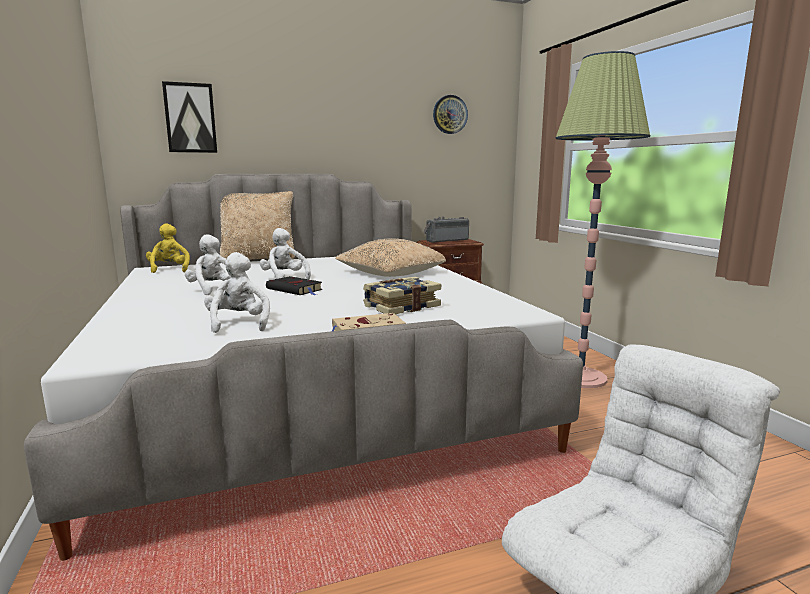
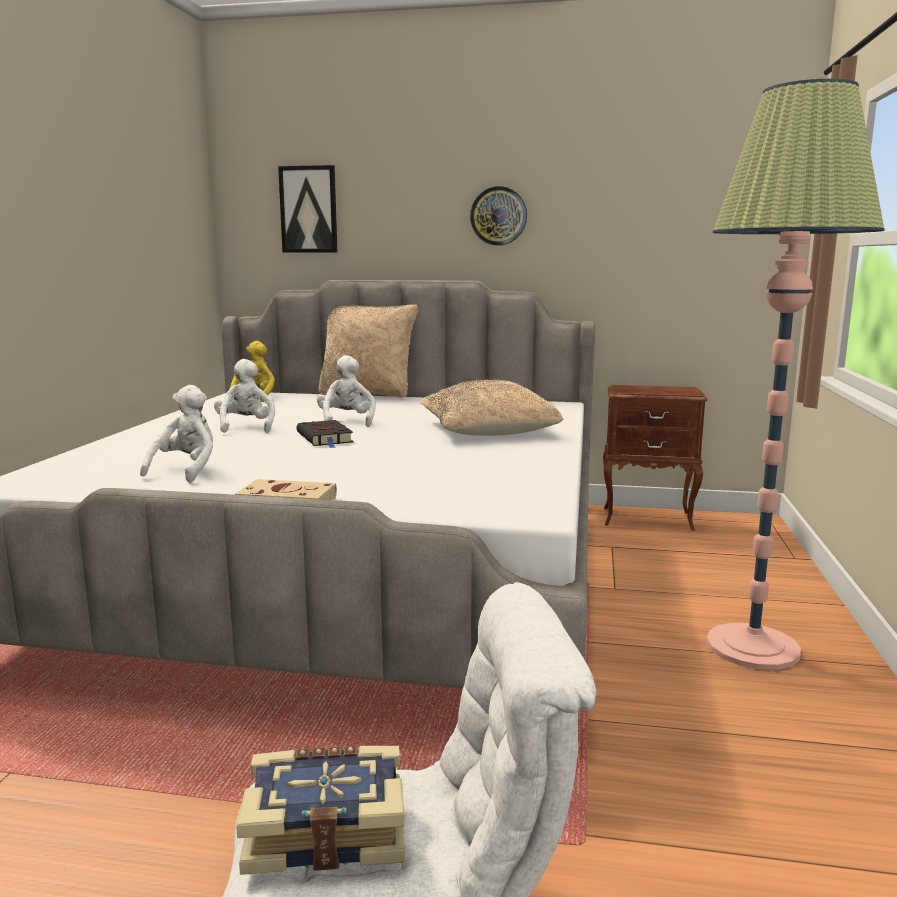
camera: 30 degrees right, 0 degrees up
book [363,277,441,314] -> book moved to [236,746,405,875]
radio [424,217,469,243] -> none
wall clock [433,95,468,134] -> wall clock moved to [470,186,527,245]

